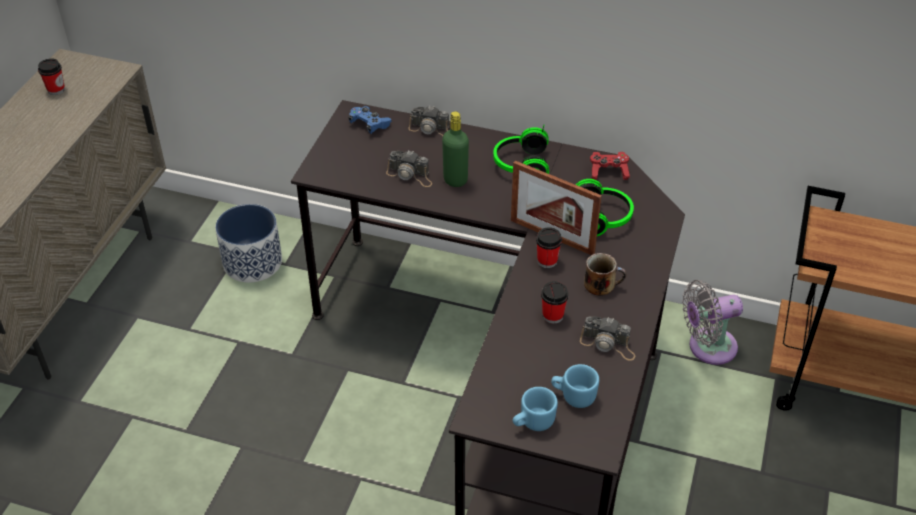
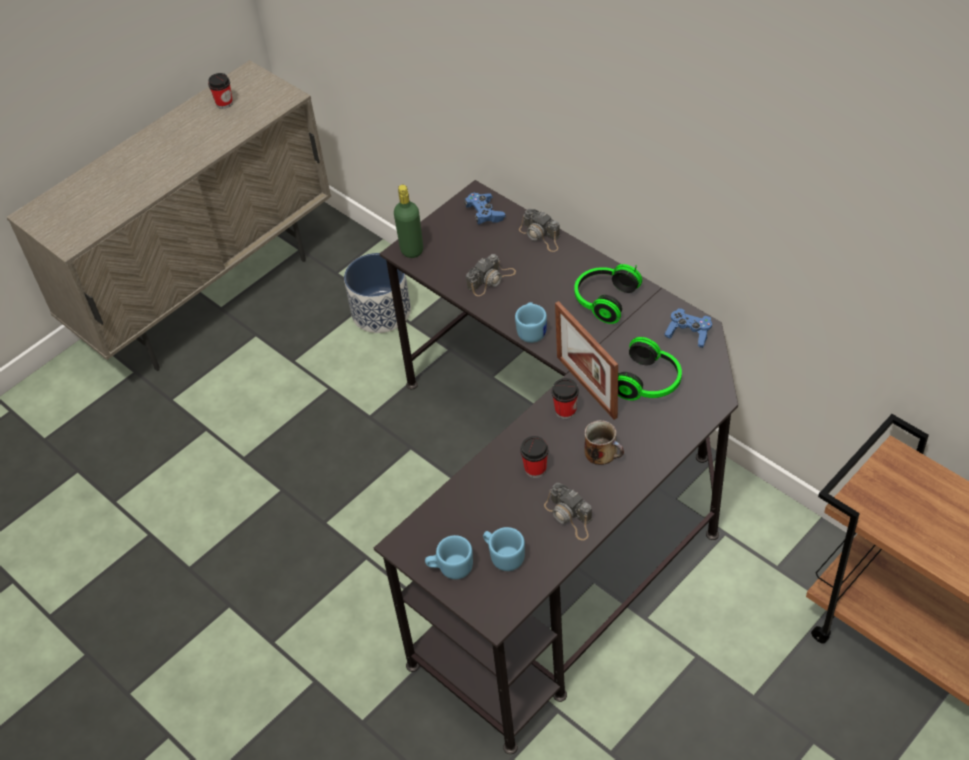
camera: 30 degrees right, 5 degrees up
camera [386,151,432,187] -> camera turned 90 degrees counterclockwise [466,254,516,296]
green bottle [442,111,469,187] -> green bottle moved to [394,185,423,258]
red game controller [590,152,630,180] -> blue game controller [664,308,712,348]
grey fan [682,280,743,365] -> none
none -> blue mug [515,302,547,343]

